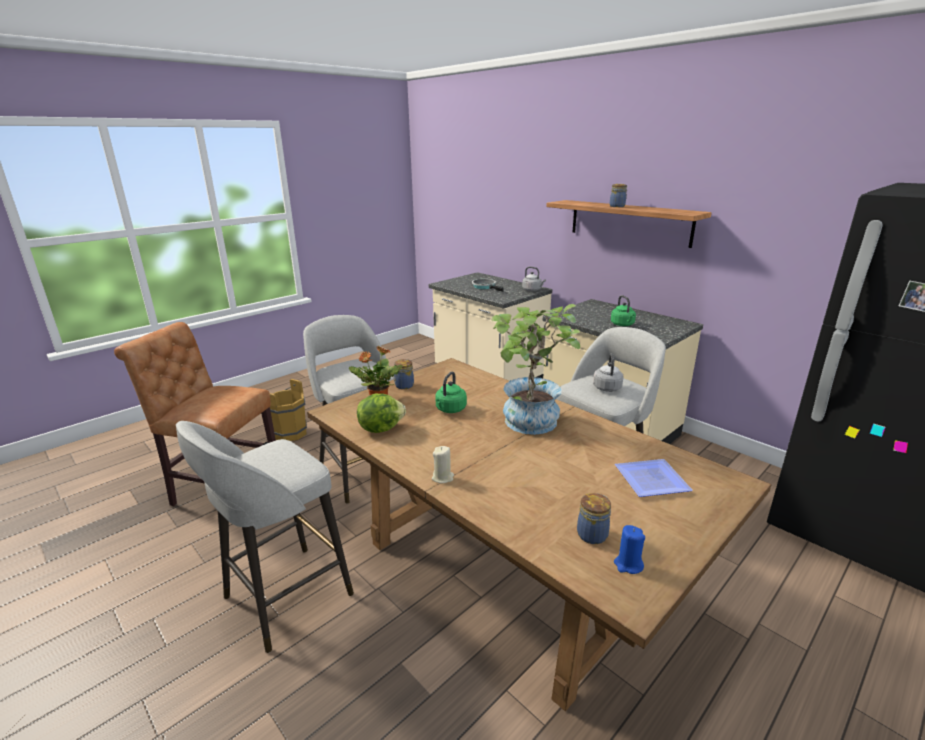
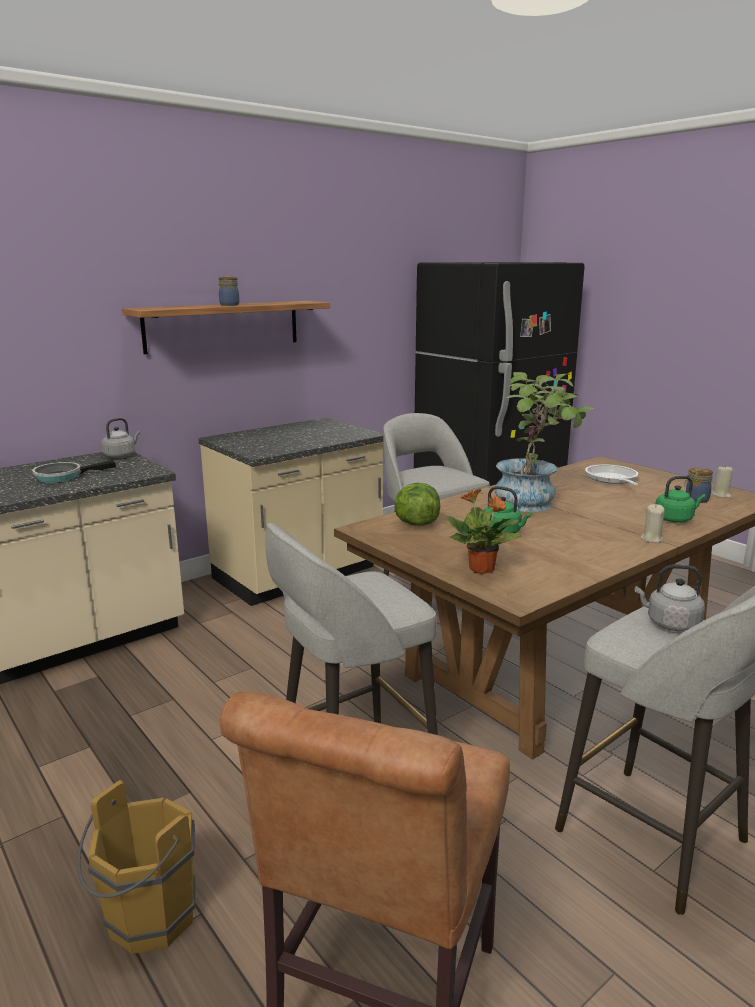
camera: 85 degrees left, 5 degrees down
lettuce [357,394,406,433] -> lettuce moved to [394,483,440,526]
jar [394,359,414,389] -> none
grey kettle [593,354,624,392] -> grey kettle moved to [635,564,705,632]
green kettle [611,295,636,326] -> green kettle moved to [656,476,706,523]
blue candle [614,525,645,574] -> beige candle [712,466,733,498]
plate [615,459,693,497] -> frying pan [585,465,639,486]

